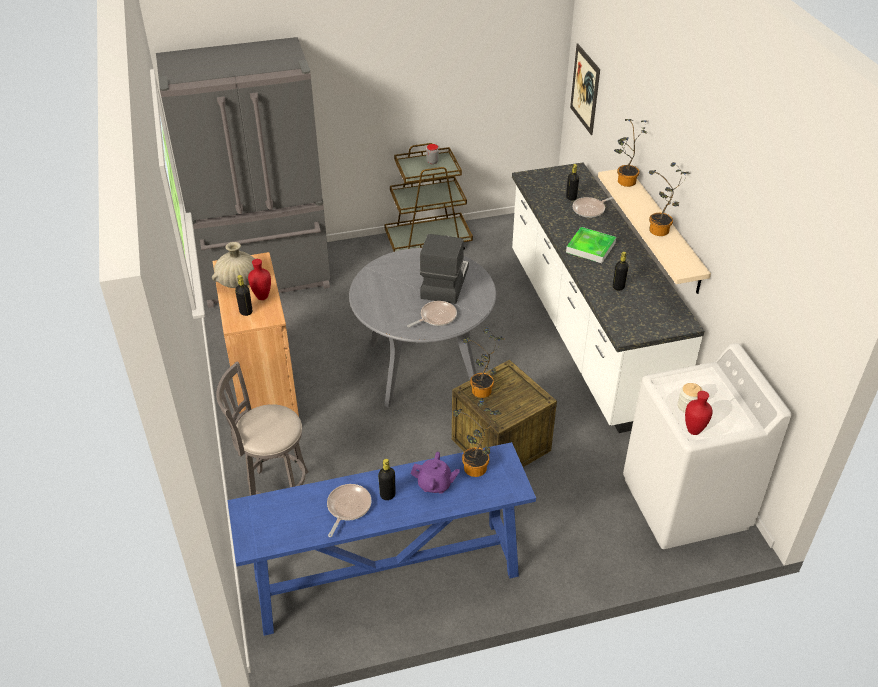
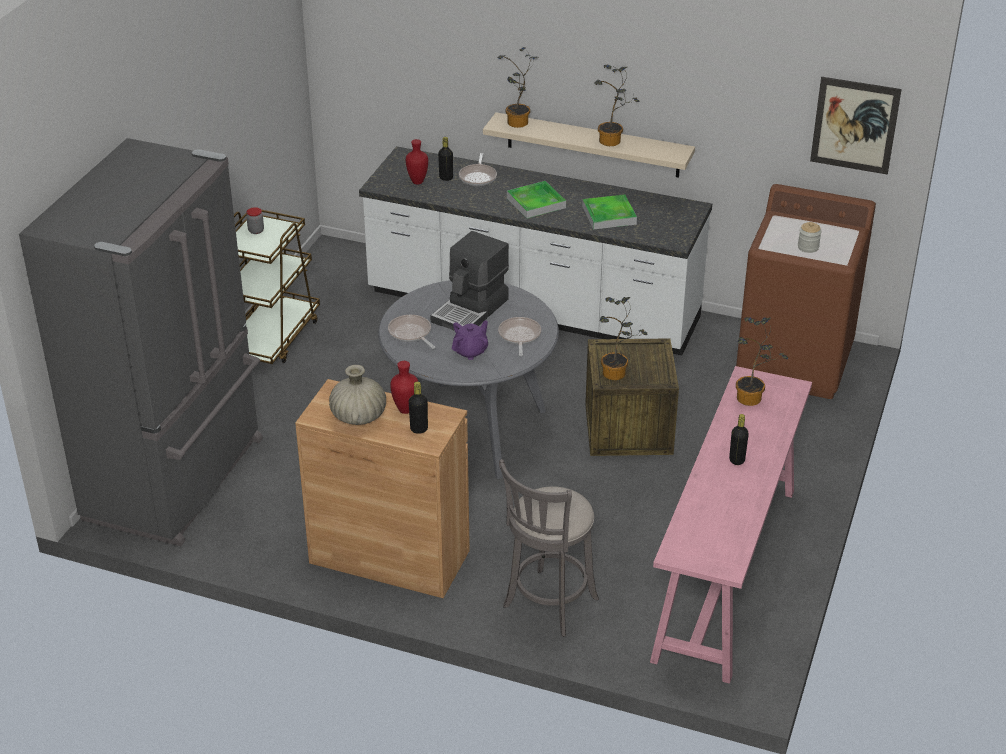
camera: 55 degrees left, 5 degrees down
blue console table [228,442,536,636] -> pink console table [650,366,812,684]
frying pan [327,484,372,537] -> frying pan moved to [388,315,435,349]
purple teapot [411,452,460,494] -> purple teapot moved to [452,320,488,360]
coffee machine [420,234,469,304] -> coffee machine turned 105 degrees counterclockwise [430,231,509,331]
picture [570,43,600,135] -> picture moved to [810,77,902,175]
black bottle [613,252,629,291] -> tray [582,194,637,229]
white washing machine [623,343,792,549] -> brown washing machine [736,184,876,399]
red vase [685,391,713,435] -> red vase moved to [406,139,428,184]

